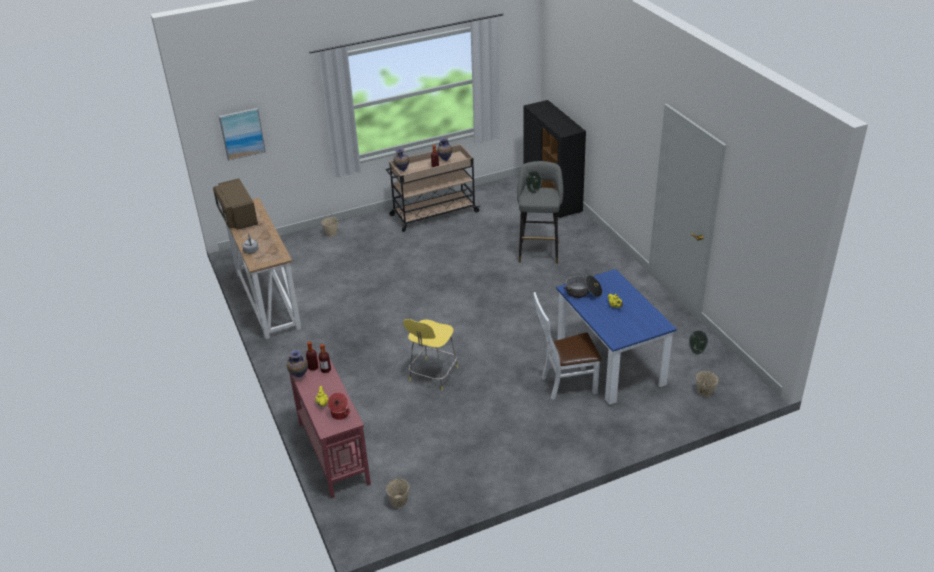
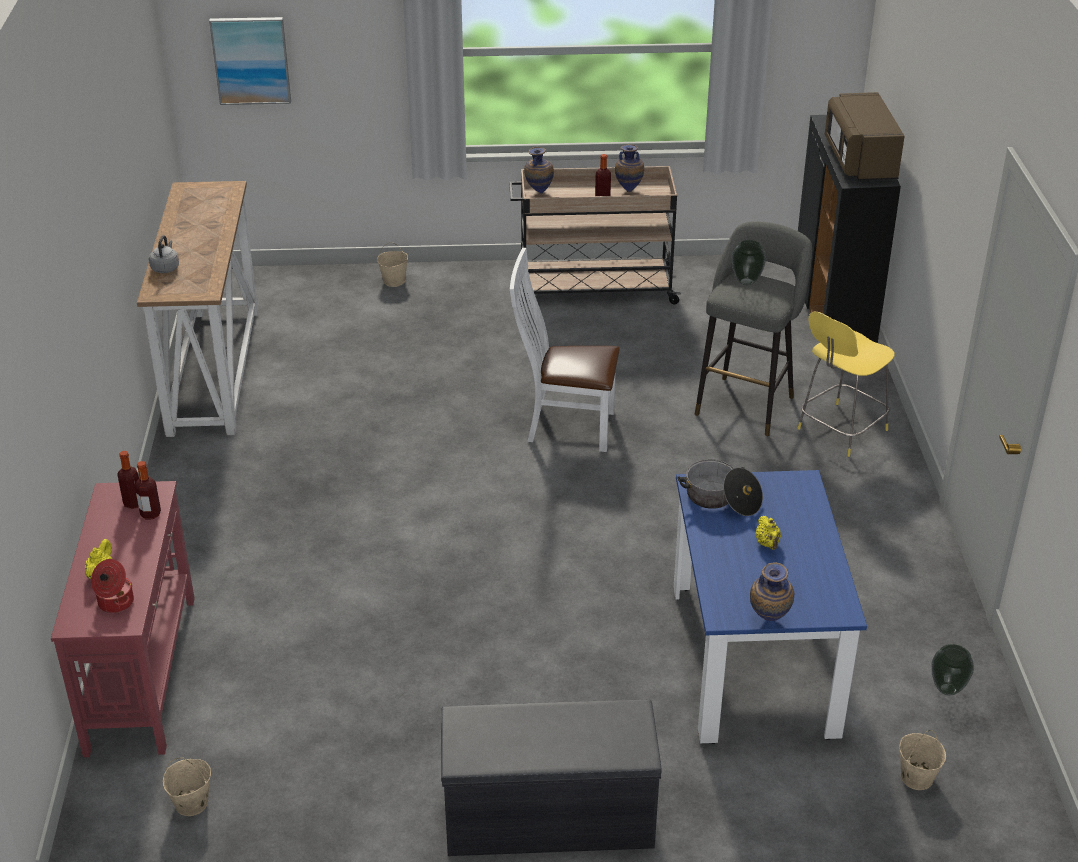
camera: 20 degrees right, 0 degrees up
brown microwave [213,178,258,230] -> brown microwave moved to [825,92,905,181]
vase [287,349,308,377] -> vase moved to [750,563,794,621]
yellow stool [403,319,458,390] -> yellow stool moved to [798,312,895,457]
white chair [533,292,602,400] -> white chair moved to [510,248,620,452]
none -> grey bench [441,699,661,856]

